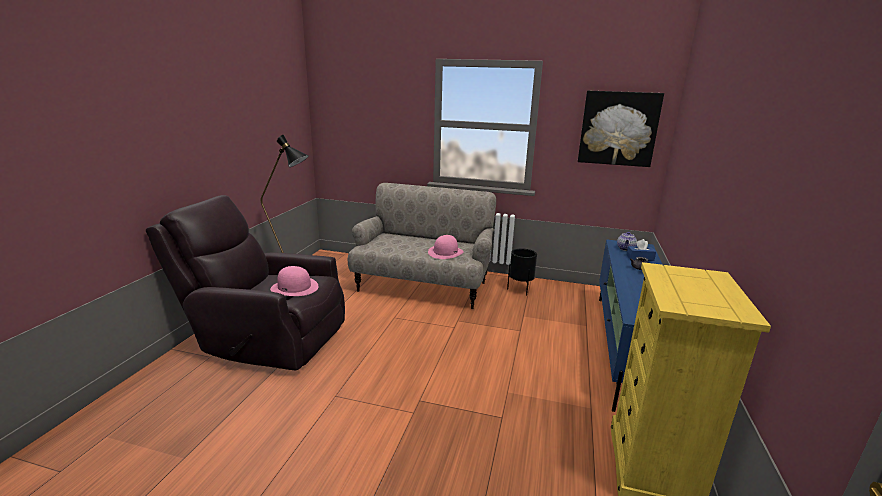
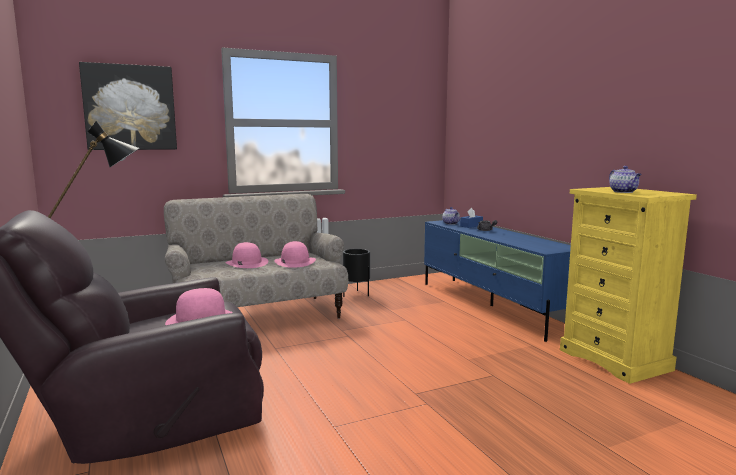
camera: 40 degrees left, 10 degrees down
picture [578,91,664,167] -> picture moved to [79,62,177,150]
none -> pink hat [225,242,268,268]
none -> teapot [609,166,642,193]

